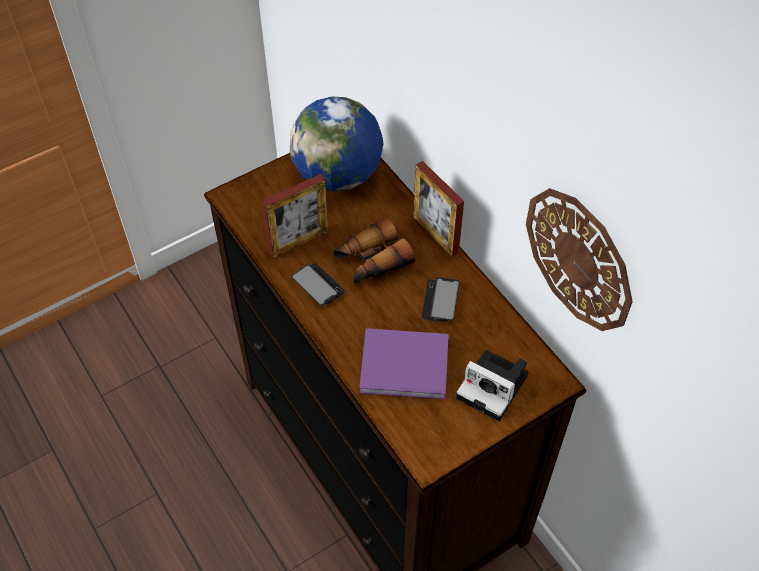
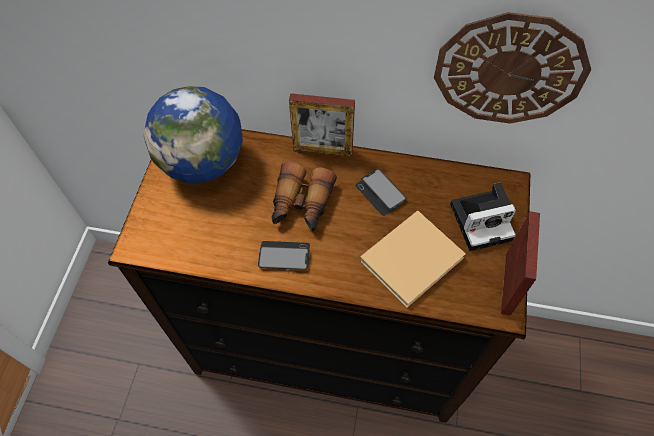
camera: 45 degrees left, 5 degrees up
picture frame [262,174,328,258] -> picture frame moved to [501,211,540,316]
purple book [359,328,449,399] -> beige book [360,211,466,308]

